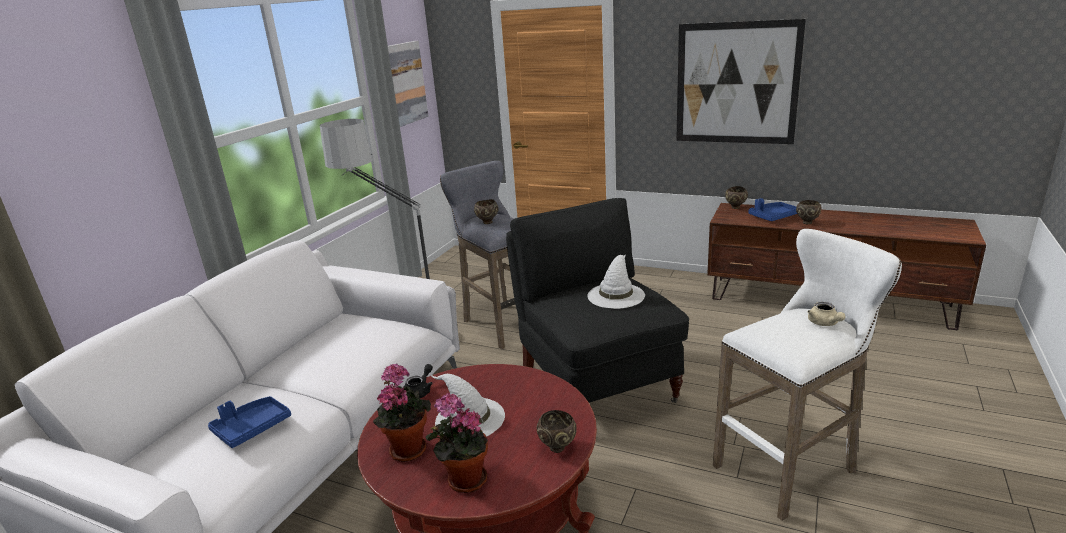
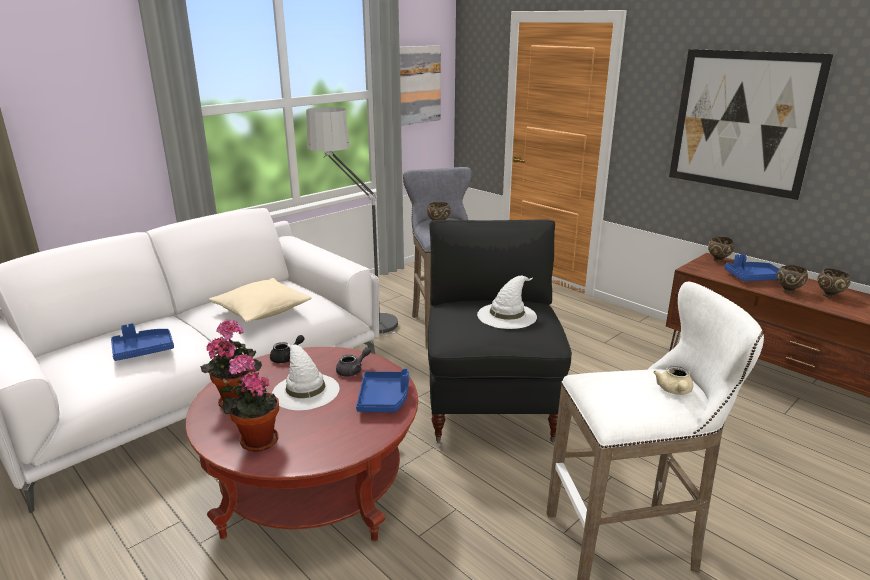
camera: 20 degrees right, 0 degrees up
brown bowl [537,410,576,453] -> brown bowl moved to [817,269,851,298]
none -> beige pillow [209,278,311,322]
none -> grey teapot [336,347,371,377]
none -> blue tray [356,368,409,412]

